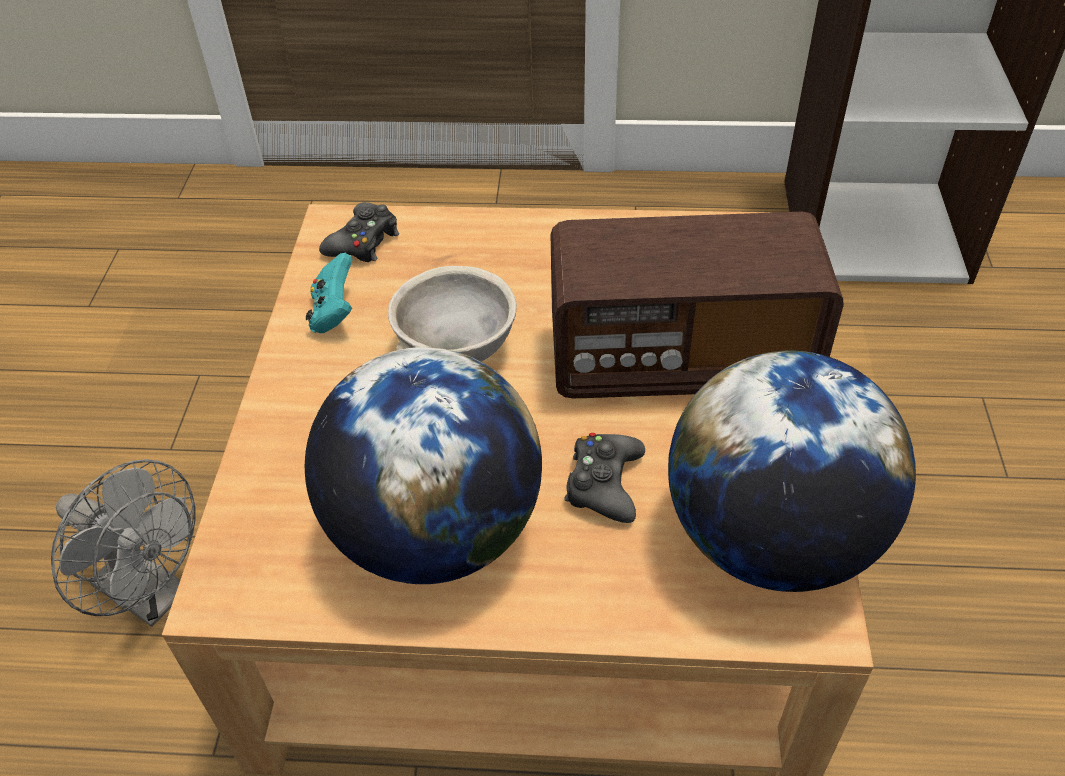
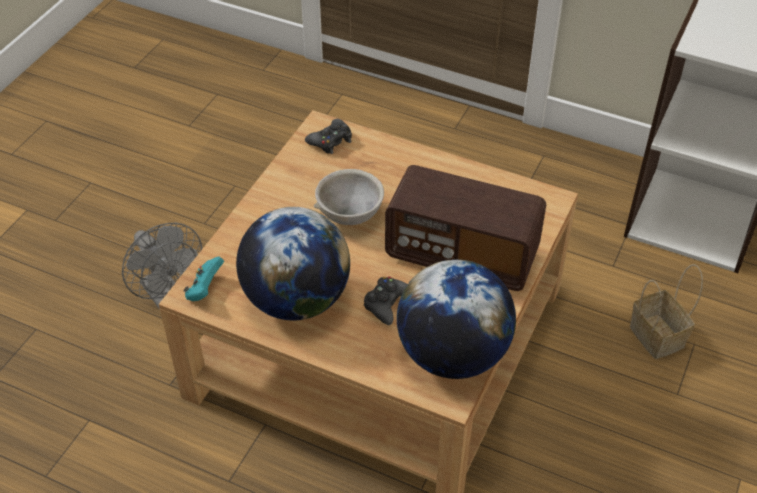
camera: 20 degrees right, 0 degrees up
turquoise game controller [306,253,353,333] -> turquoise game controller moved to [184,256,224,301]
none -> basket [630,264,703,359]

